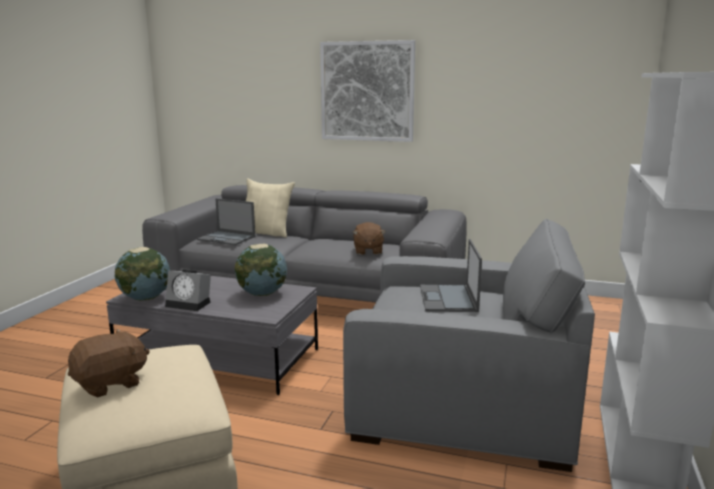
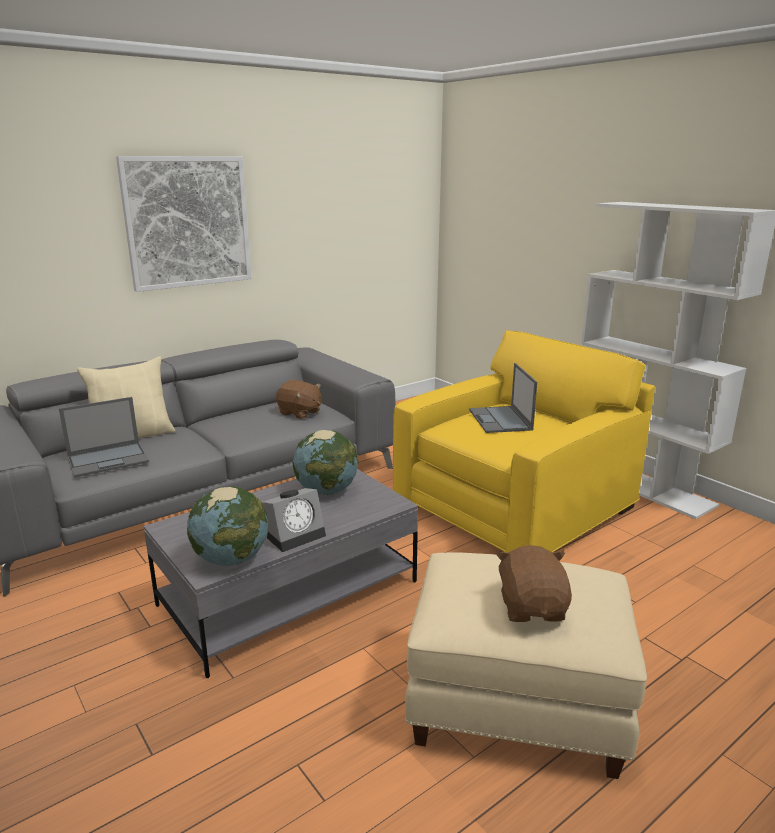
camera: 55 degrees left, 5 degrees up
grey armchair [343,219,595,472] -> yellow armchair [393,330,655,553]
laptop [420,239,482,312] -> laptop turned 45 degrees clockwise [469,363,537,433]

